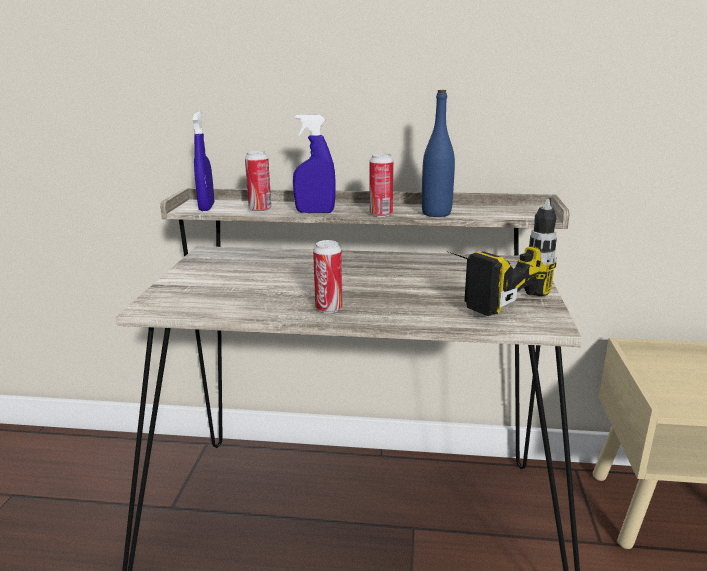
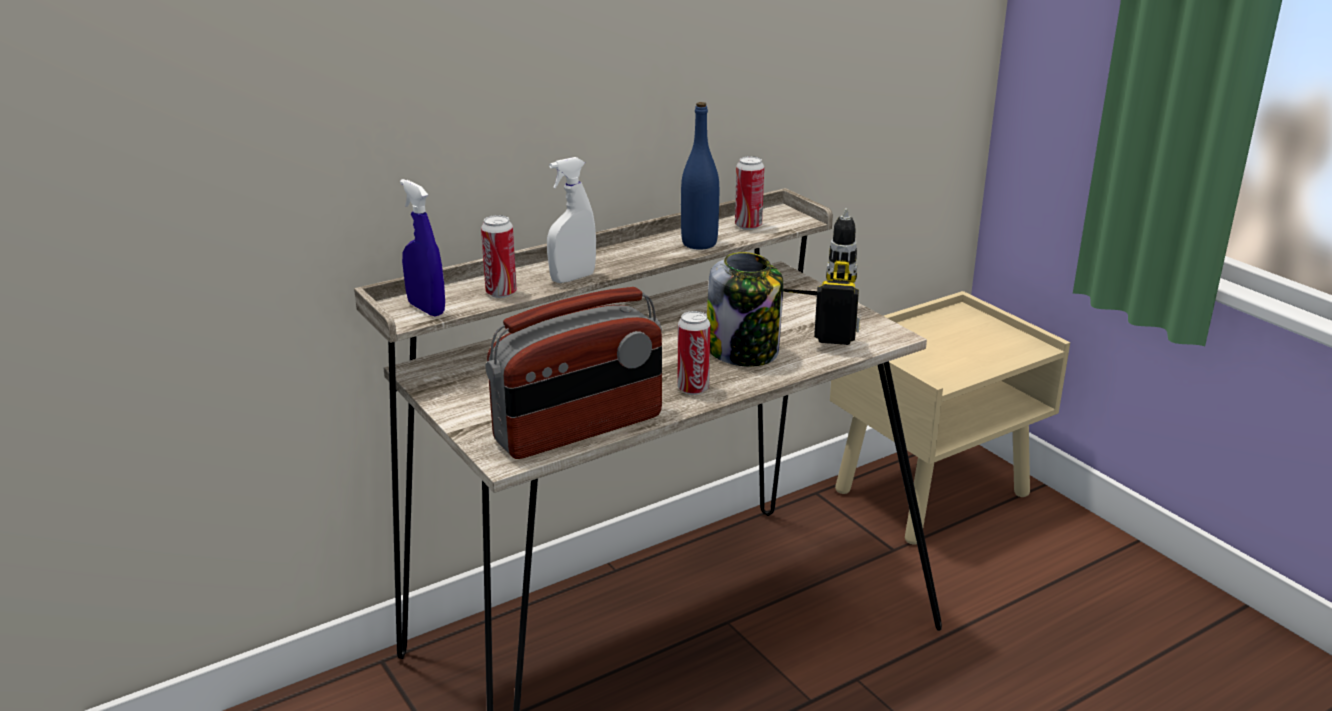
camera: 40 degrees left, 5 degrees up
blue spray bottle [293,114,336,213] -> white spray bottle [547,157,596,283]
can [369,153,394,217] -> can moved to [735,156,764,230]
none -> radio [485,287,662,459]
none -> jar [707,252,783,367]

